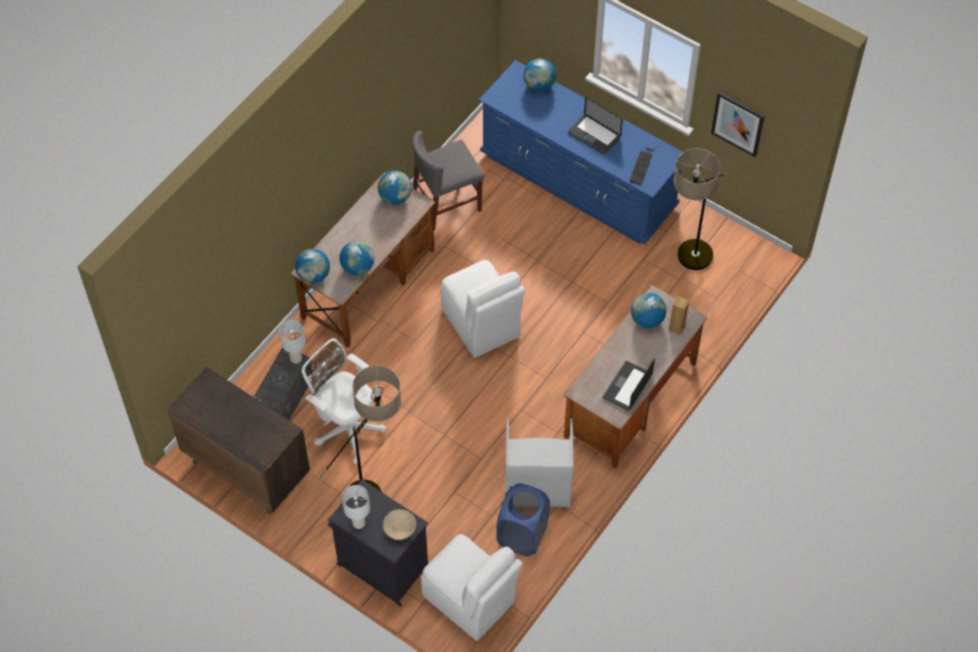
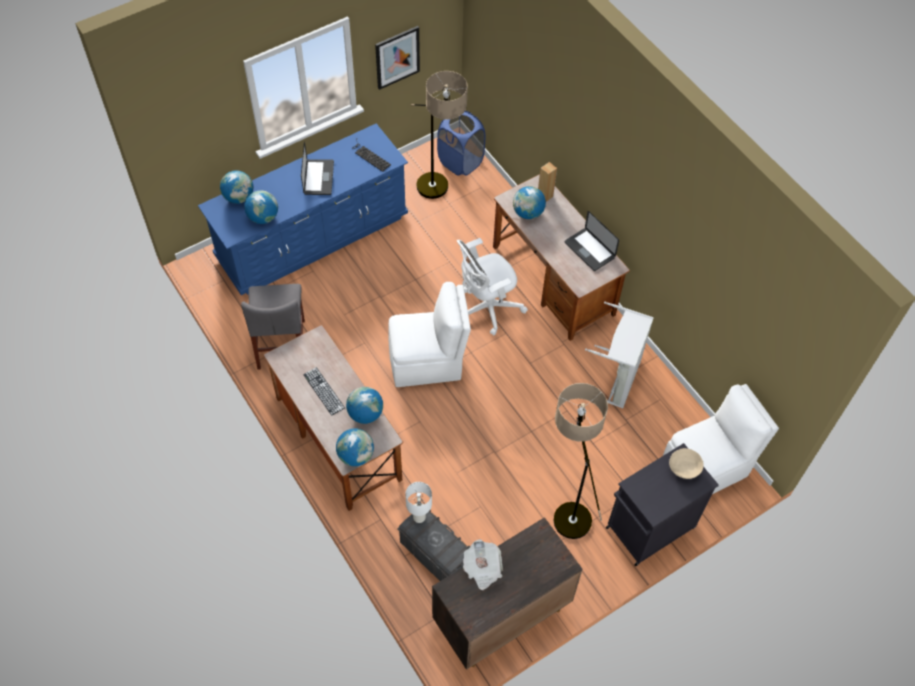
camera: 70 degrees left, 0 degrees up
white office chair [302,338,386,464] -> white office chair moved to [457,238,528,335]
white table lamp [342,485,370,529] -> none
globe [378,171,412,205] -> globe moved to [244,190,278,224]
blue laundry basket [497,484,550,557] -> blue laundry basket moved to [437,111,486,176]
laptop [568,97,623,155] -> laptop turned 60 degrees counterclockwise [301,142,334,195]
none -> keyboard [303,367,345,416]
none -> newspaper [463,539,503,590]

